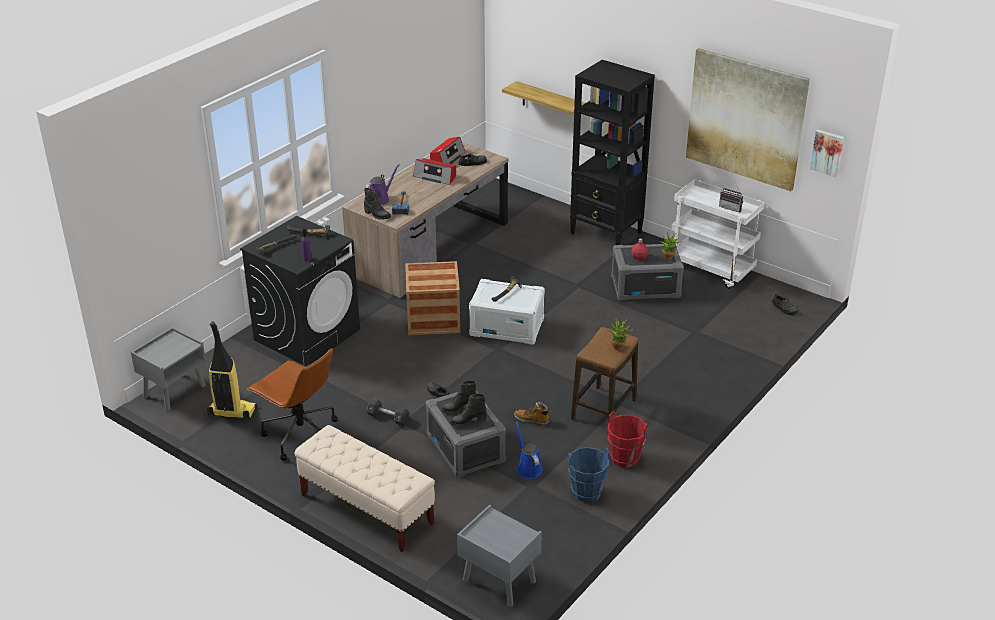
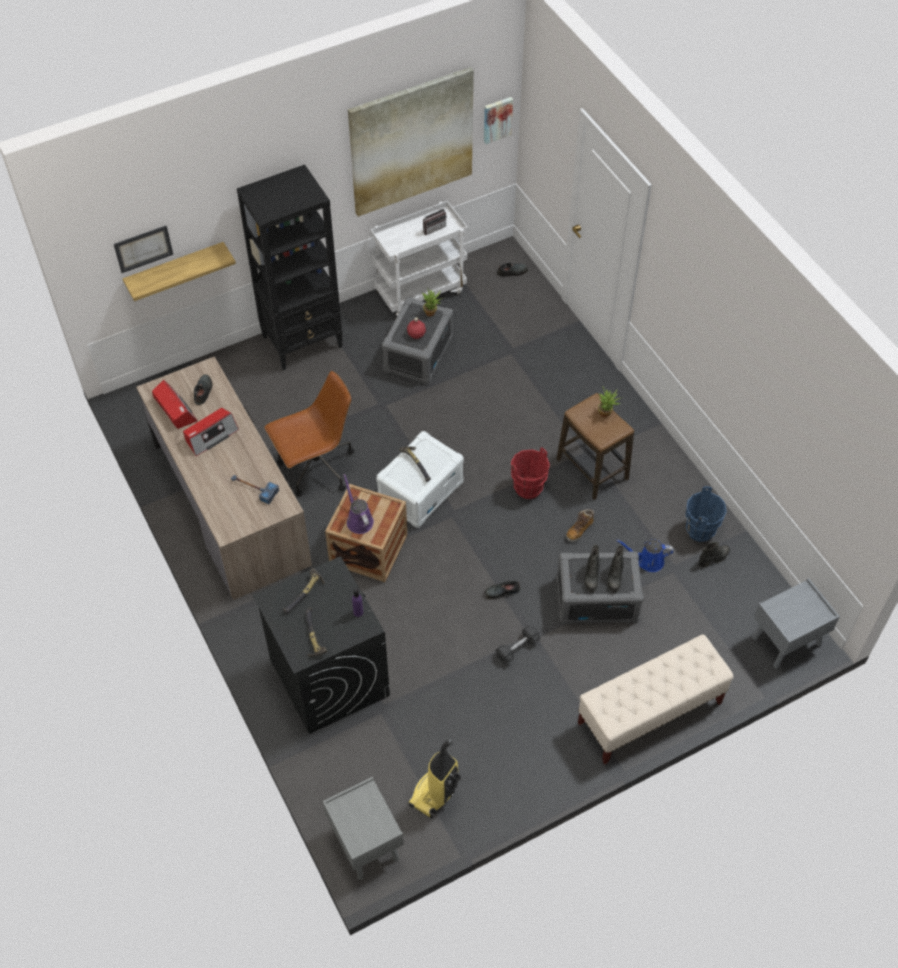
camera: 65 degrees left, 20 degrees up
brown office chair [247,348,338,461] -> brown office chair moved to [264,371,354,497]
black boot [364,188,391,220] -> black boot moved to [699,542,730,567]
purple watering can [365,164,400,205] -> purple watering can moved to [343,474,374,534]
red bucket [608,411,648,468] -> red bucket moved to [511,447,550,499]
none -> picture [114,226,173,273]

